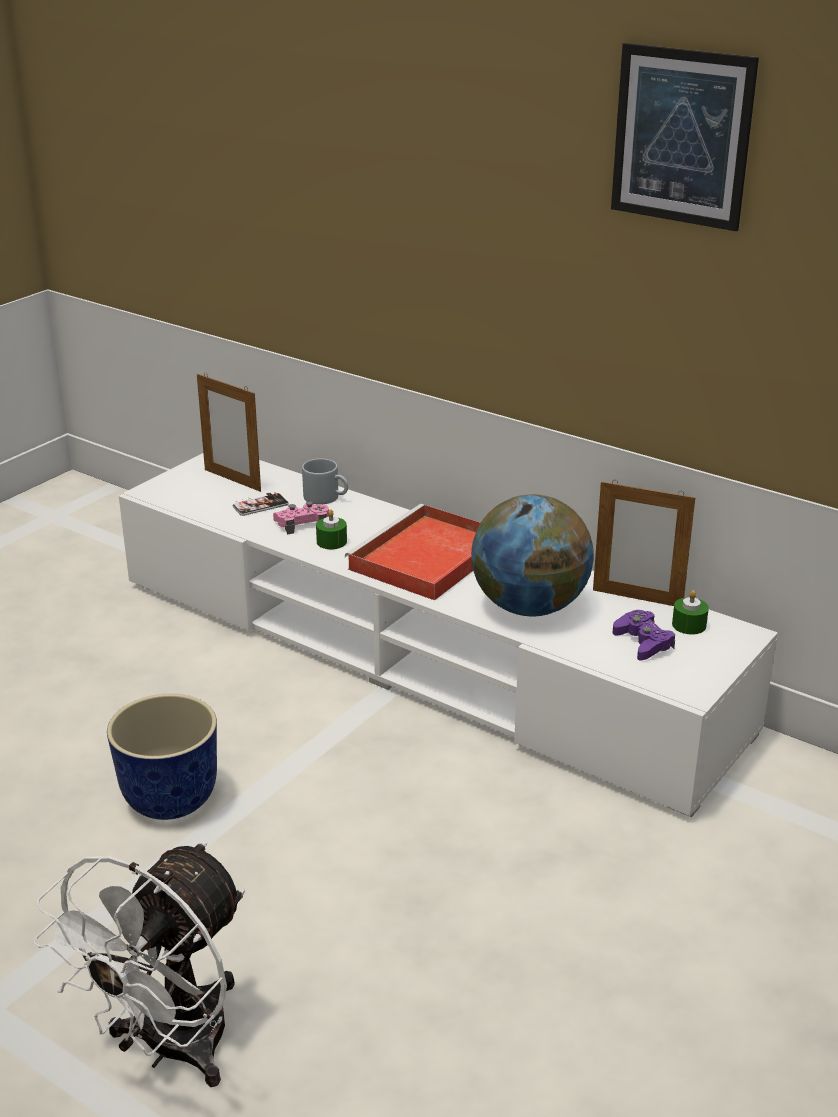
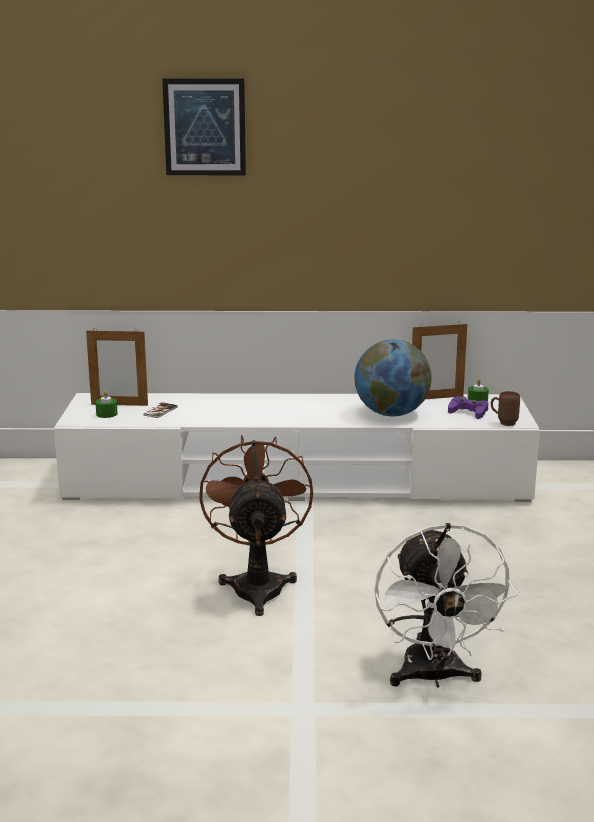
camera: 35 degrees left, 10 degrees down
planter [107,694,217,820] -> brown fan [199,435,313,616]
pink game controller [273,501,329,534] -> none
grey mug [302,458,348,504] -> none
green candle [316,509,347,549] -> green candle moved to [95,390,118,418]
red tray [345,504,481,600] -> none
picture [611,43,759,231] -> picture moved to [162,78,246,175]
none -> brown mug [491,391,520,426]

